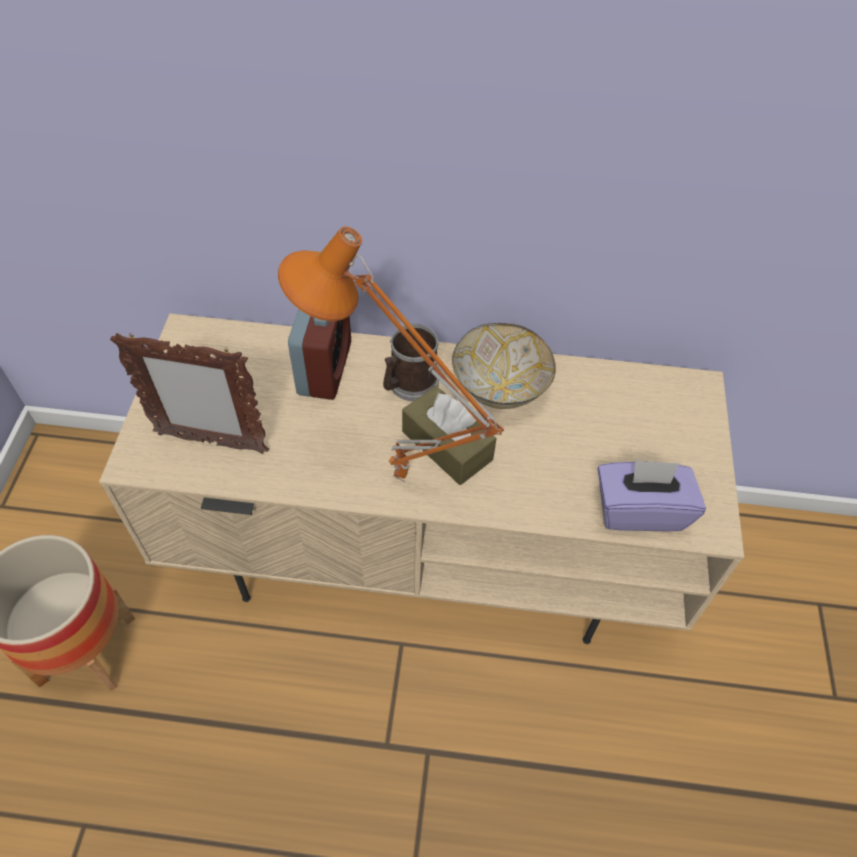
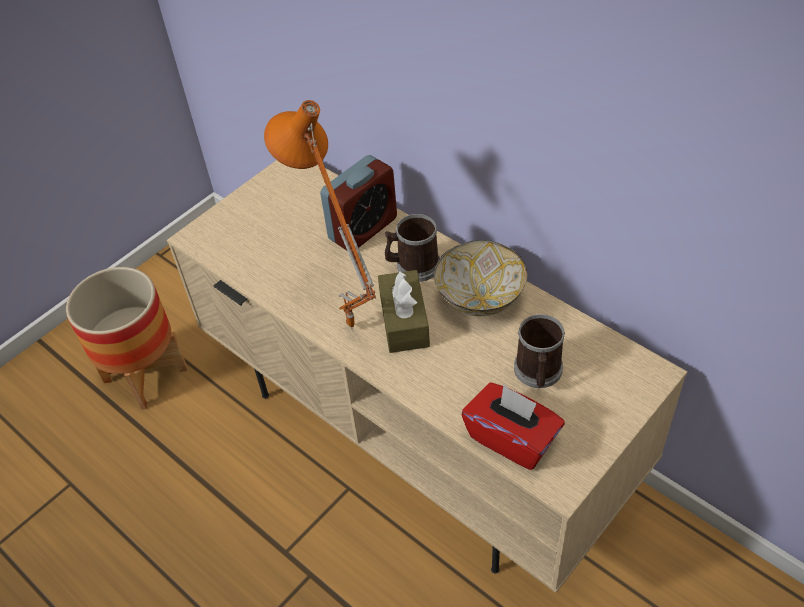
camera: 40 degrees right, 5 degrees down
picture frame [110,333,269,454] -> none
purple tissue box [597,459,706,532] -> red tissue box [462,383,565,470]
none -> mug [514,314,565,388]

